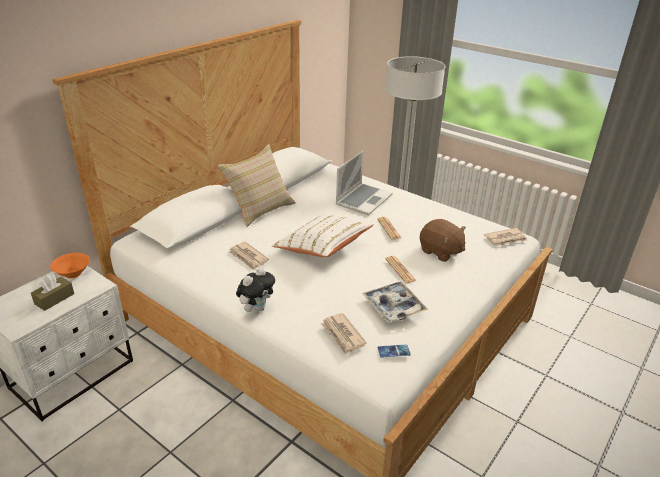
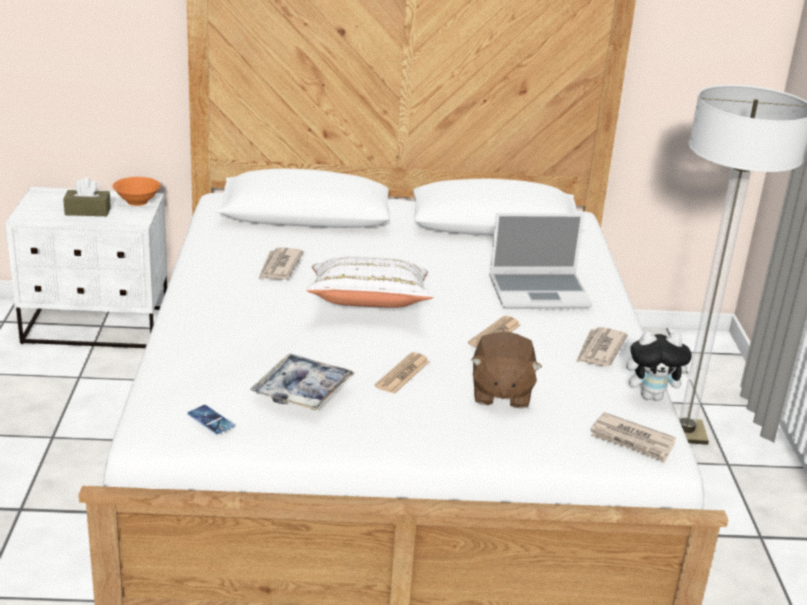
camera: 50 degrees right, 5 degrees down
beige pillow [217,144,296,227] -> none
plush toy [236,267,275,314] -> plush toy moved to [626,331,694,401]
newspaper [320,313,367,355] -> newspaper moved to [576,327,628,367]

